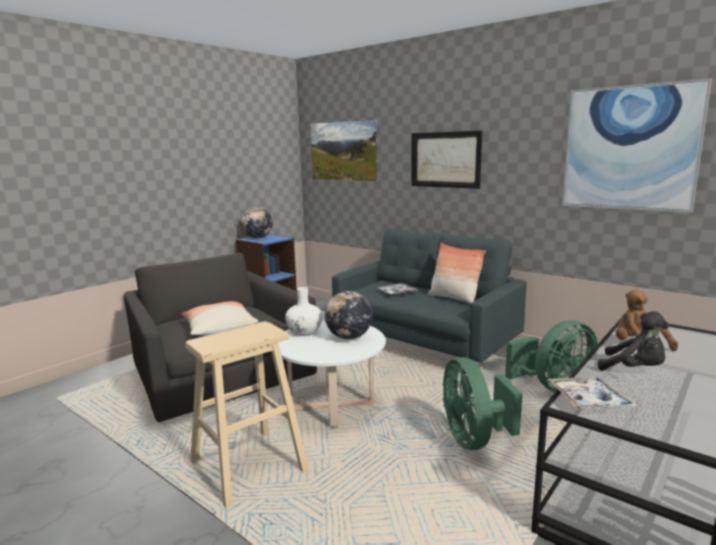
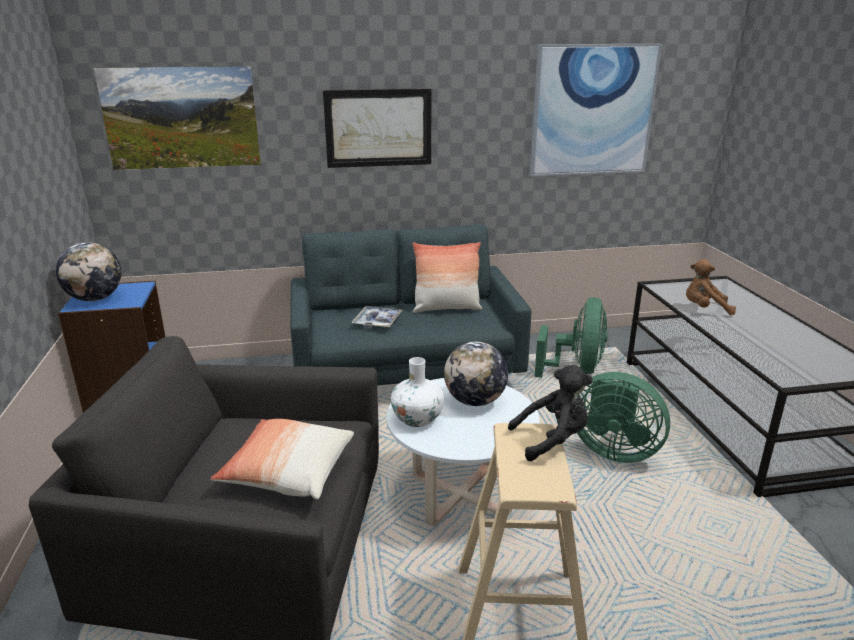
camera: 50 degrees left, 10 degrees up
tray [548,377,637,410] -> none
black plush toy [598,311,669,371] -> black plush toy moved to [508,365,593,461]

